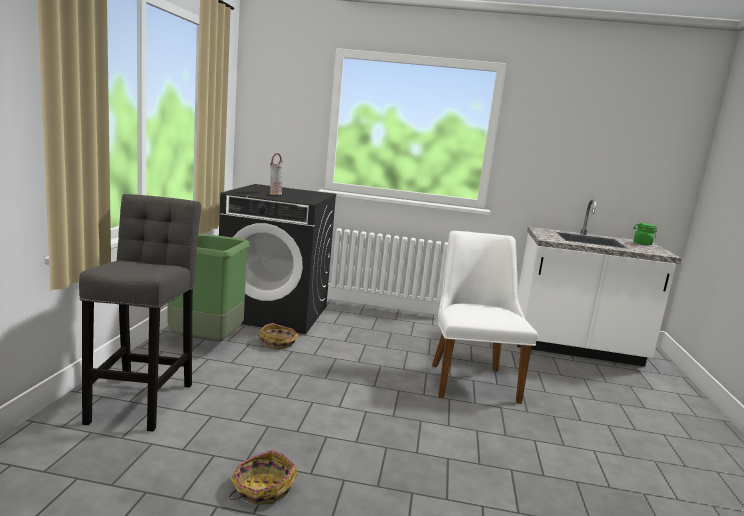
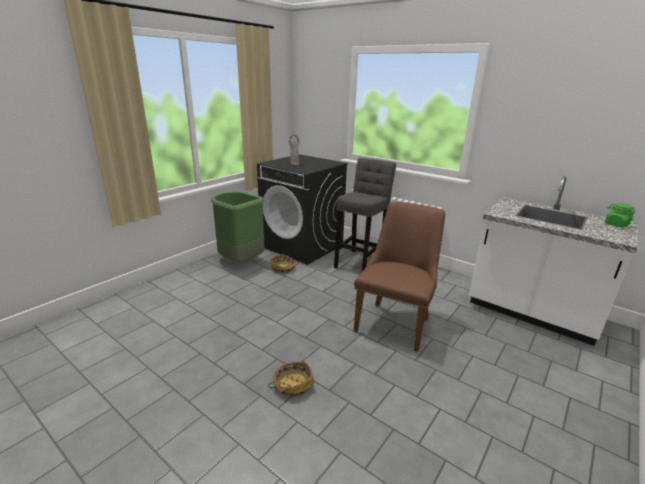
camera: 30 degrees right, 10 degrees up
grey stool [79,194,201,431] -> grey stool moved to [334,158,396,271]
basket [229,450,298,505] -> basket moved to [268,361,315,397]
white chair [432,231,538,404] -> brown chair [354,202,445,352]

